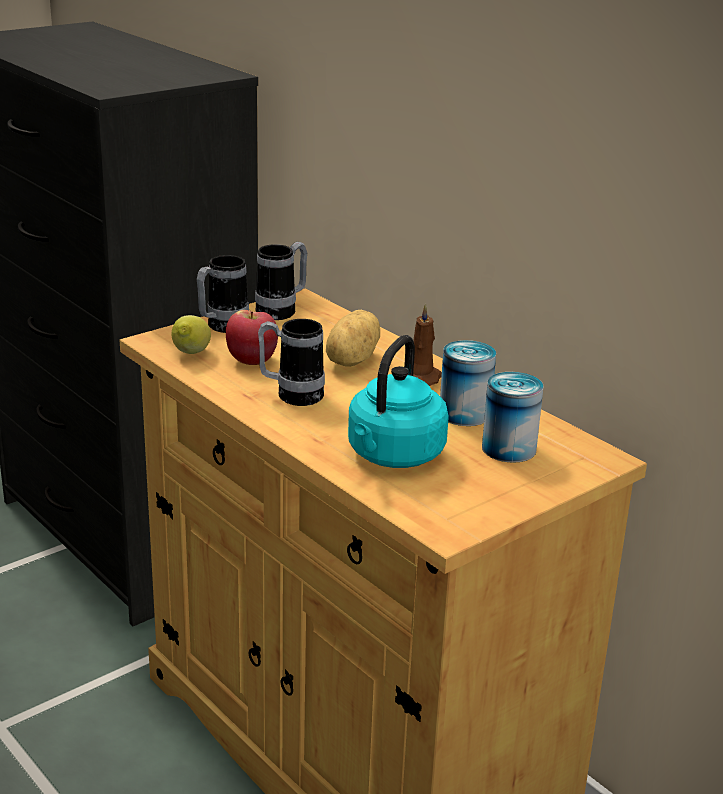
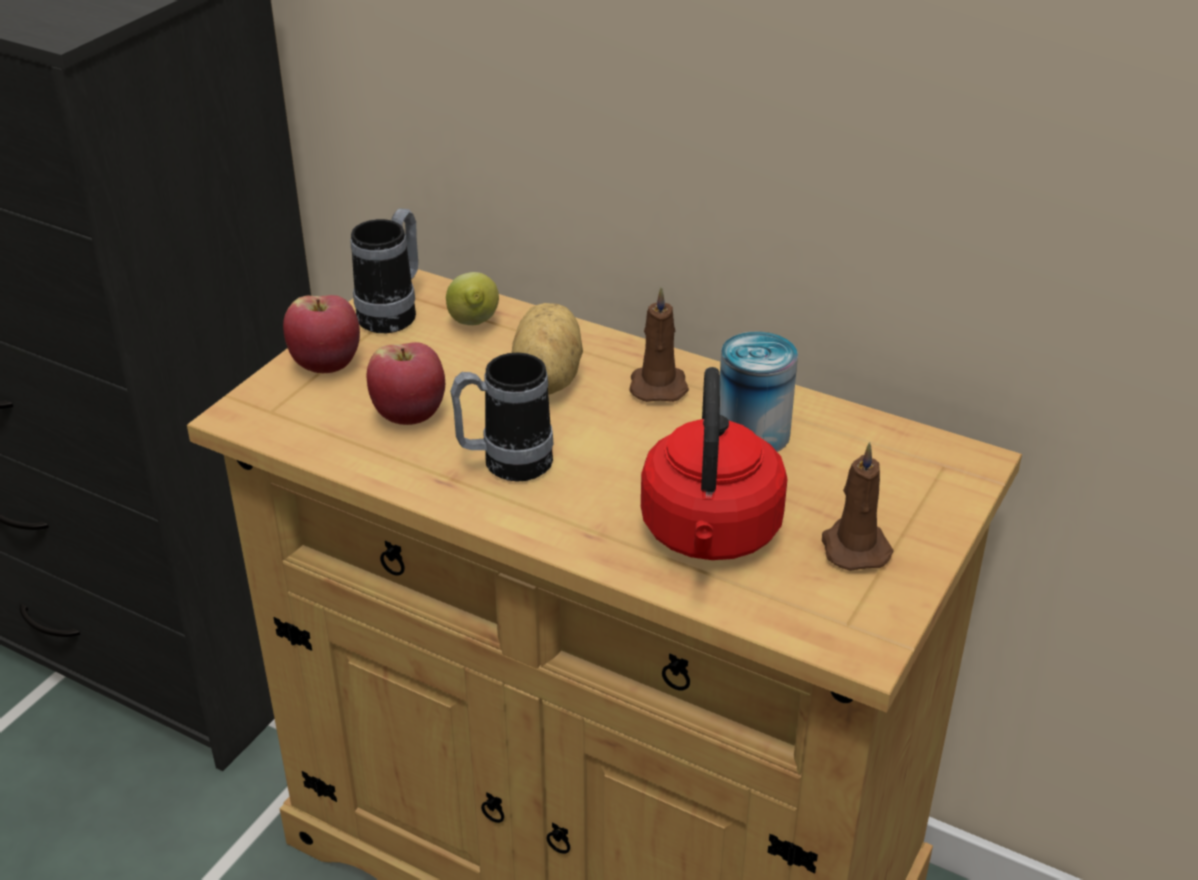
camera: 20 degrees left, 10 degrees up
lemon [171,315,211,354] -> lemon moved to [446,272,499,325]
mug [197,255,249,333] -> apple [283,295,360,373]
turquoise kettle [348,335,449,468] -> red kettle [641,367,787,560]
can [482,372,543,463] -> none
none -> brown candle [822,442,894,571]

